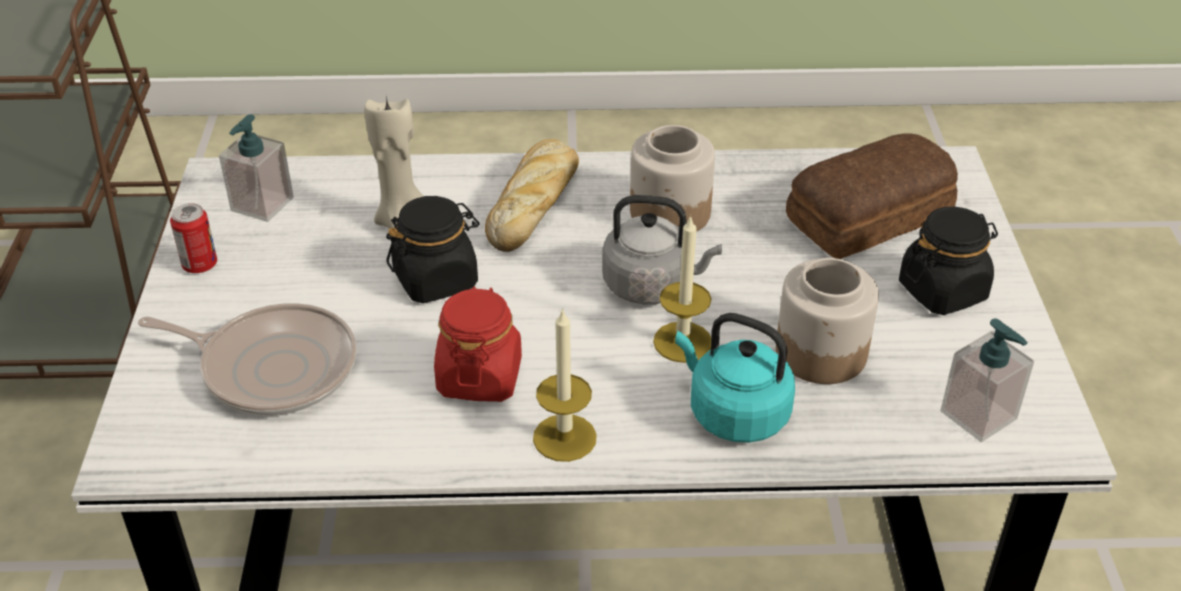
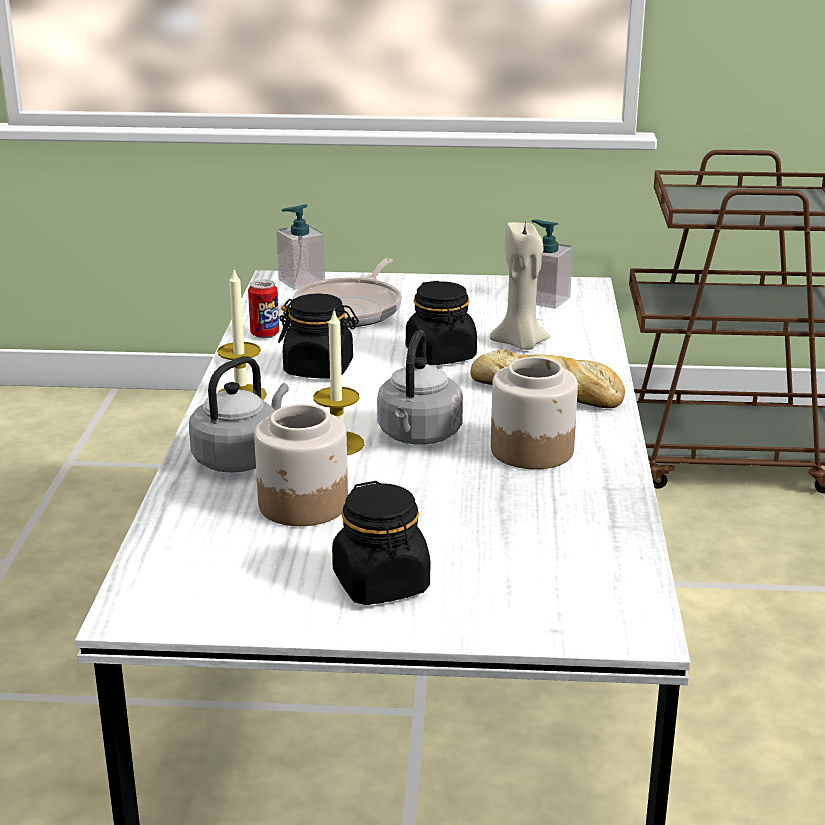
camera: 95 degrees right, 15 degrees down
can [170,203,217,273] -> can moved to [248,280,279,338]
red jar [434,286,522,402] -> black jar [278,293,359,378]
turquoise kettle [675,313,795,443] -> grey kettle [189,356,289,473]
bread [786,133,958,259] -> none
soap dispenser [940,318,1034,442] -> soap dispenser moved to [276,204,325,290]

